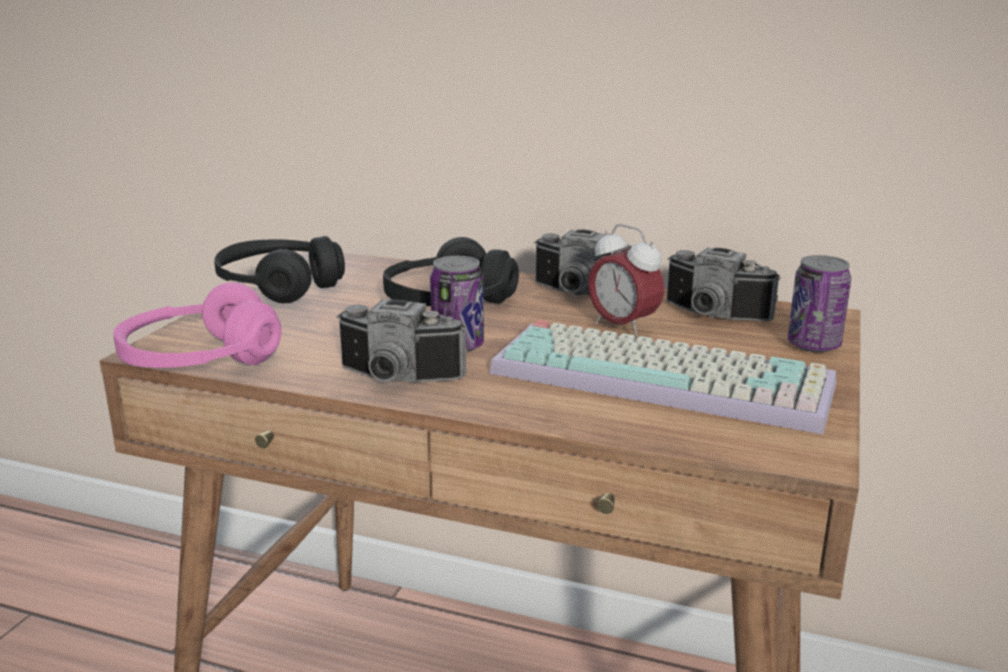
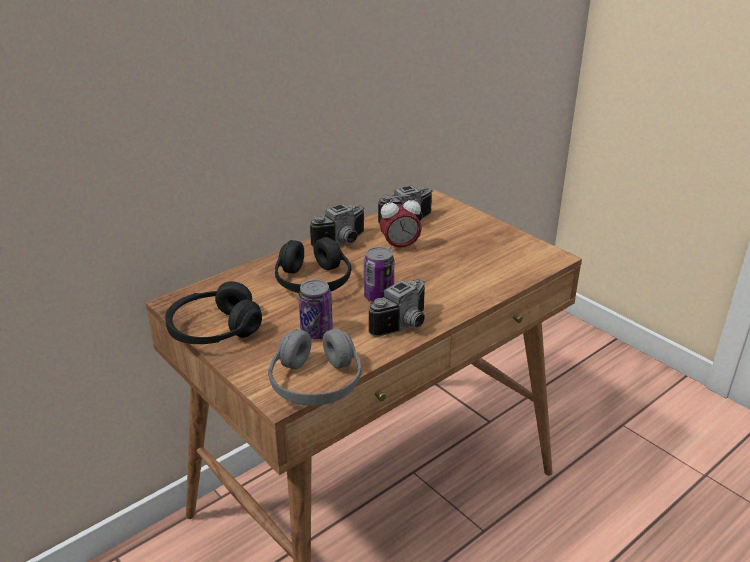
camera: 60 degrees left, 10 degrees up
pink headphones [113,282,281,368] -> grey headphones [268,328,362,406]
keyboard [489,320,836,434] -> none
can [788,255,851,353] -> can moved to [298,279,333,340]

